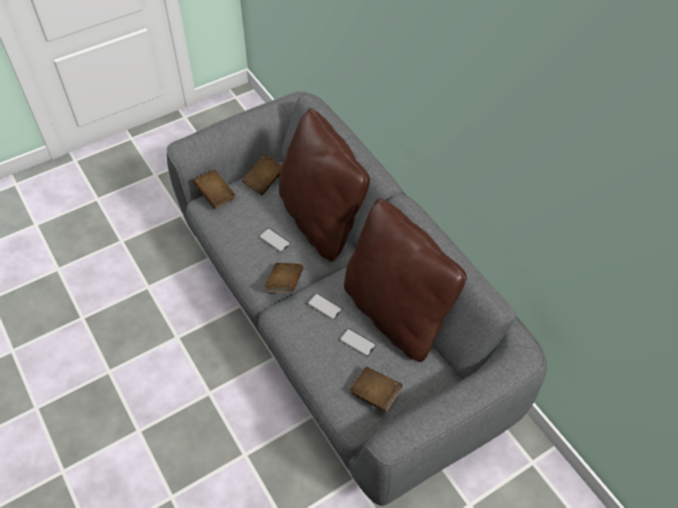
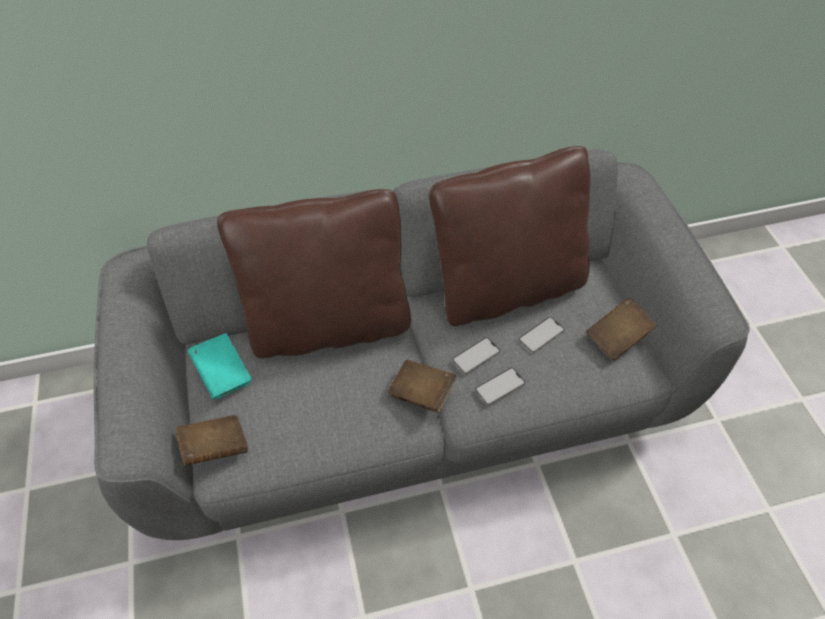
camera: 70 degrees left, 0 degrees up
brown book [242,154,282,195] -> turquoise book [188,333,252,400]
phone [259,228,291,253] -> phone moved to [475,367,526,406]

